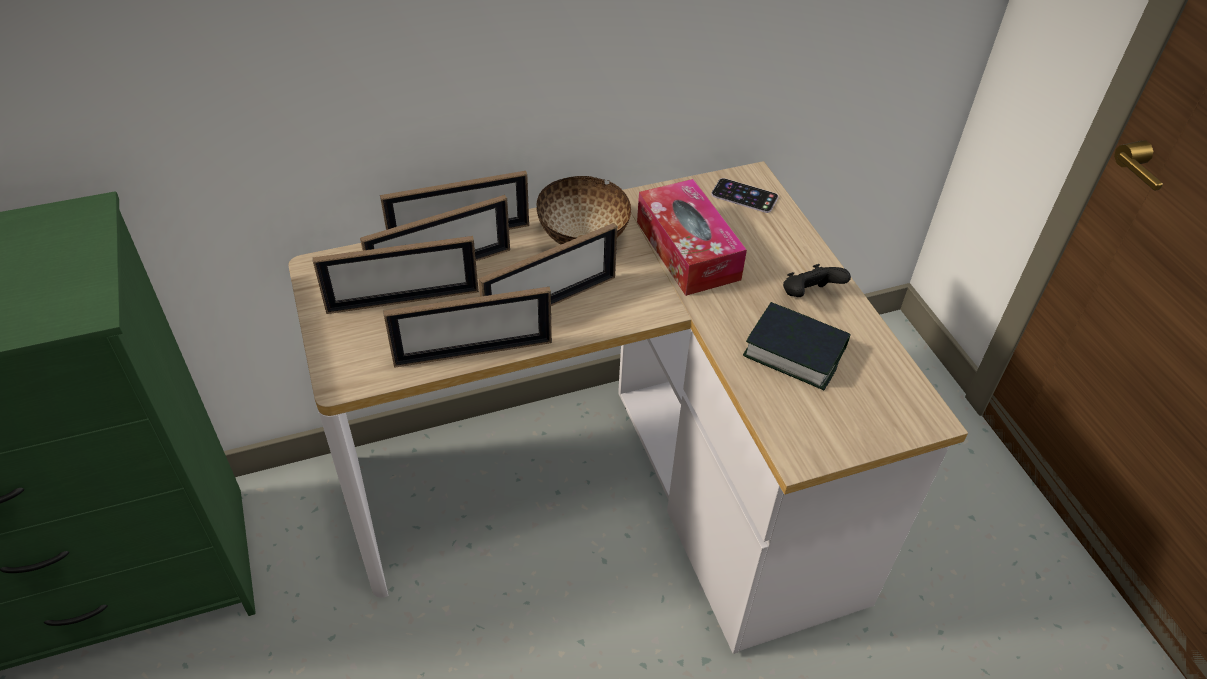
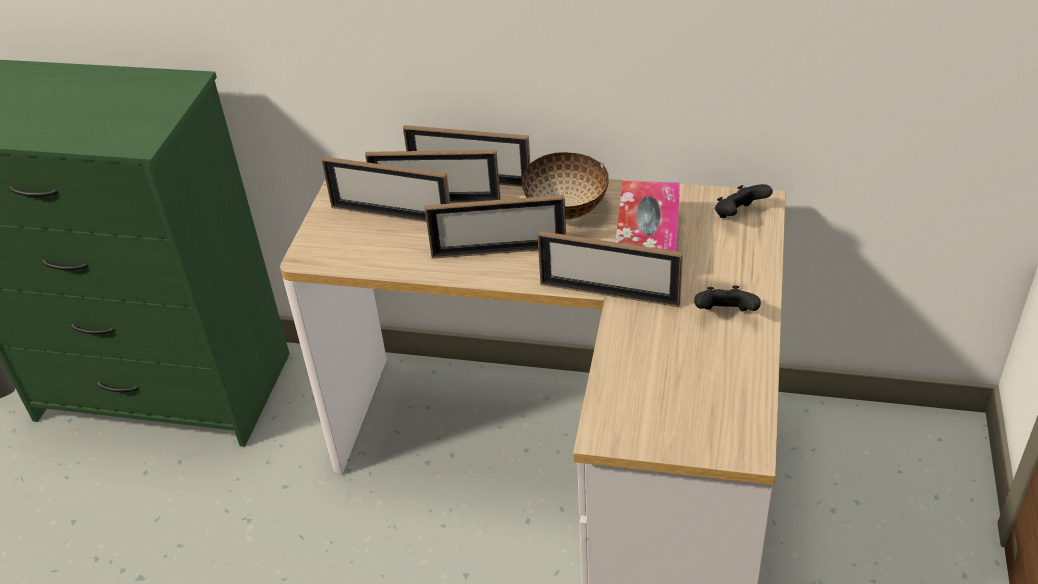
camera: 35 degrees right, 5 degrees down
picture frame [383,287,552,368] -> picture frame moved to [538,231,683,307]
phone [711,178,778,213] -> black game controller [715,184,773,218]
book [743,302,851,390] -> none

